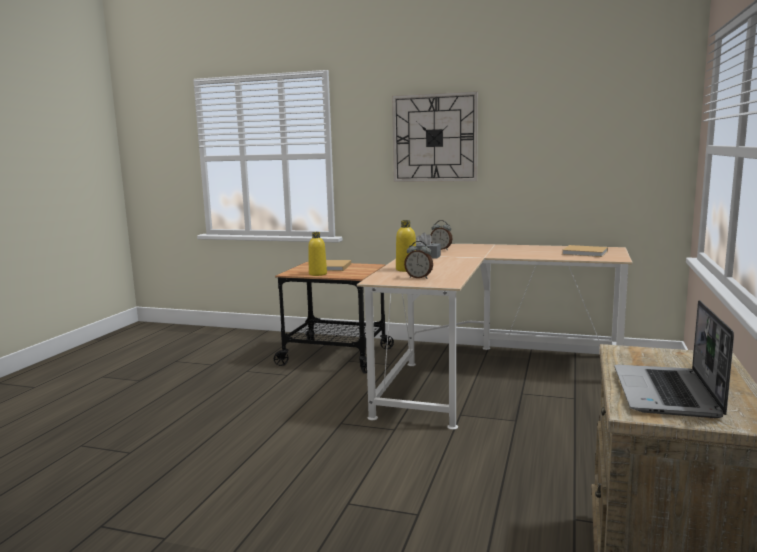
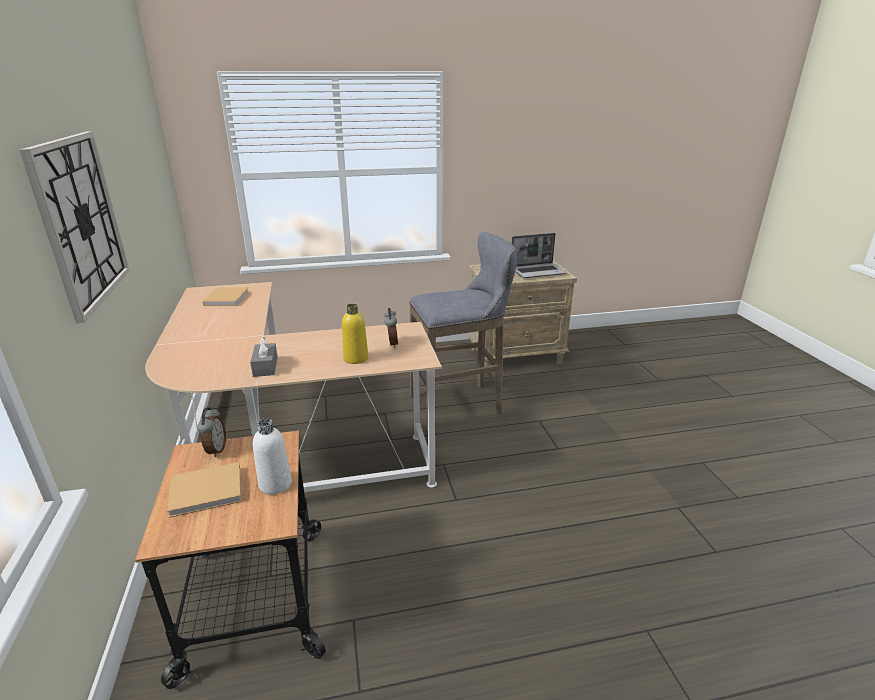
camera: 120 degrees left, 15 degrees up
yellow bottle [308,232,327,276] -> white bottle [253,418,292,495]
alarm clock [430,220,452,250] -> alarm clock moved to [197,408,226,457]
none -> grey stool [409,232,517,428]

